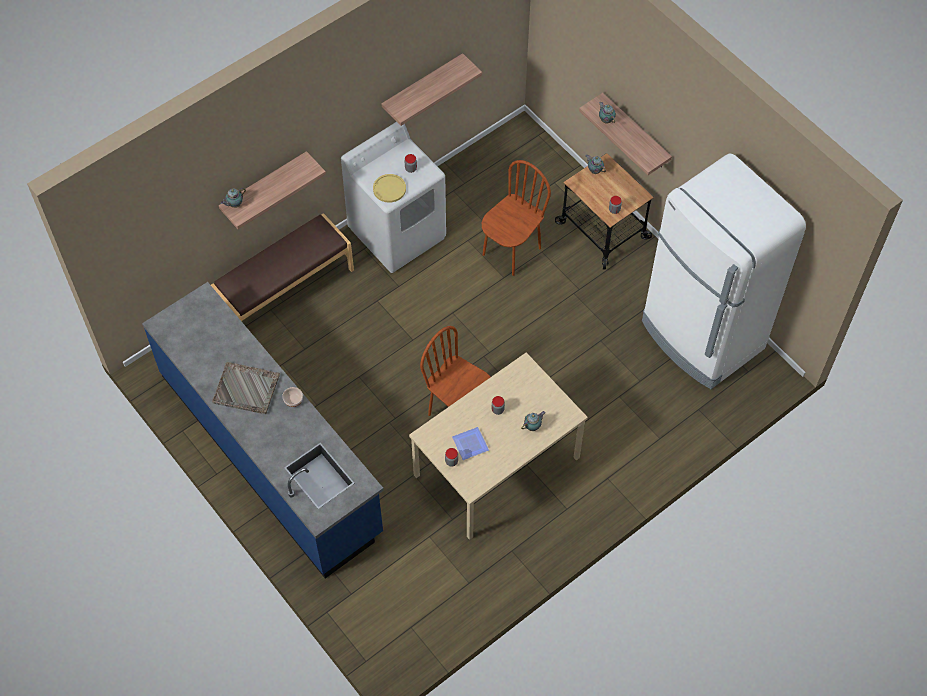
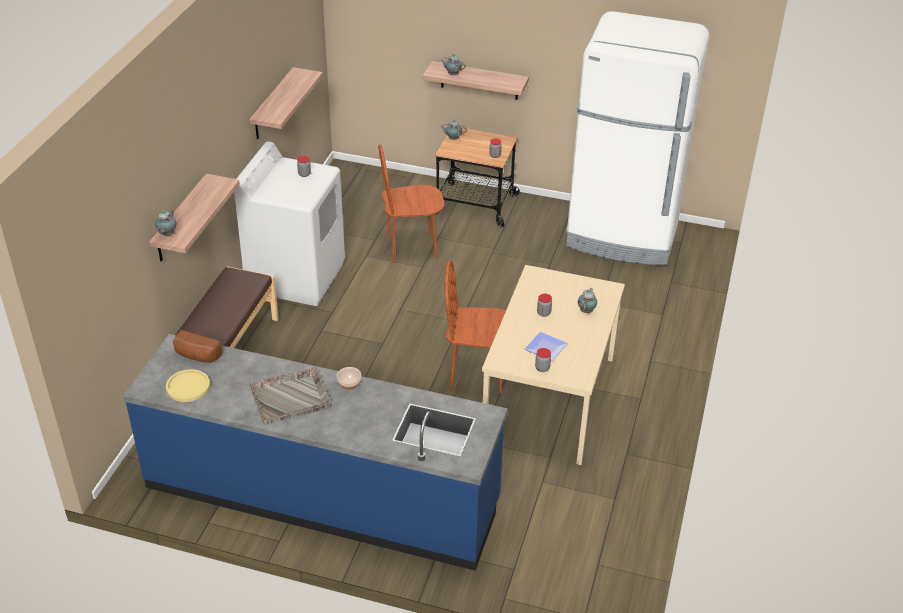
camera: 35 degrees left, 20 degrees down
yellow plate [373,174,406,203] -> yellow plate moved to [166,369,210,402]
brown chair [482,160,551,276] -> brown chair turned 105 degrees counterclockwise [378,144,444,263]
none -> bread [173,330,222,363]

